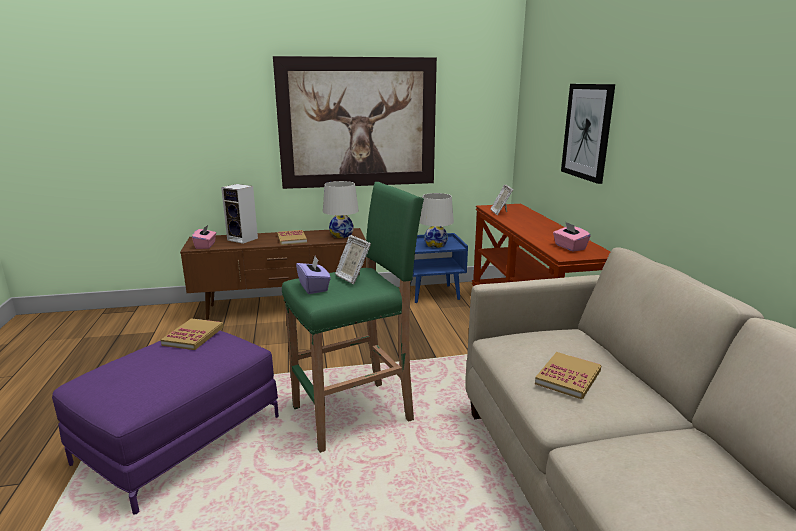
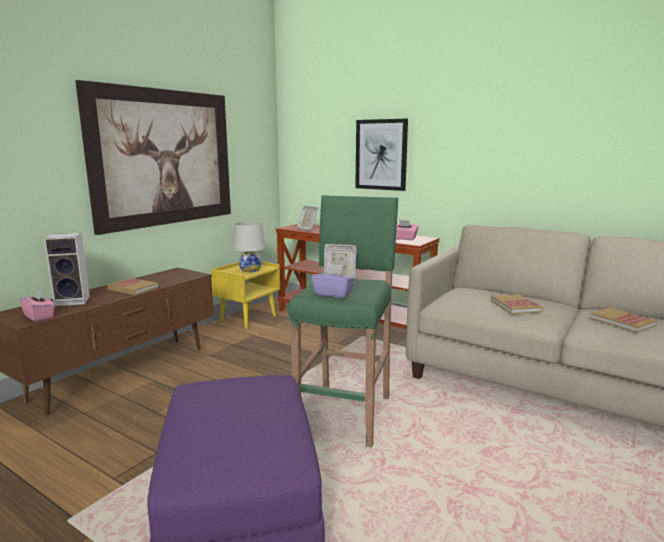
camera: 45 degrees left, 5 degrees down
book [161,318,224,350] -> book moved to [590,307,657,333]
white table lamp [323,181,359,238] -> none
blue nightstand [413,233,468,303] -> yellow nightstand [211,261,280,329]

